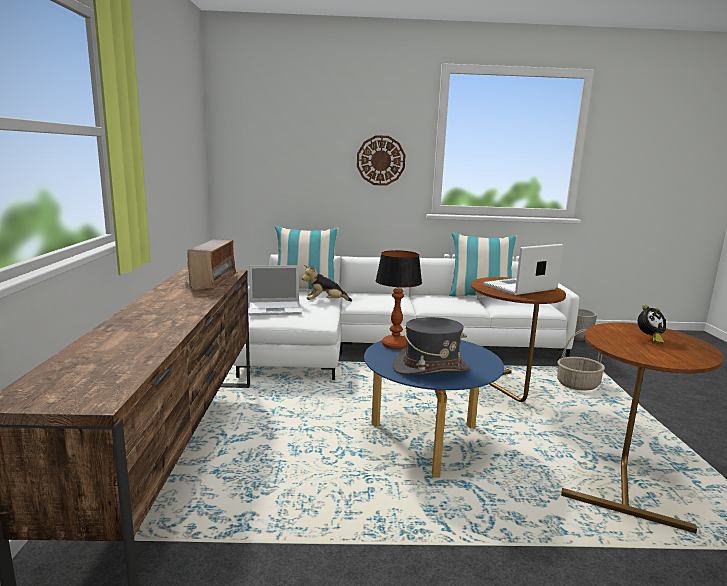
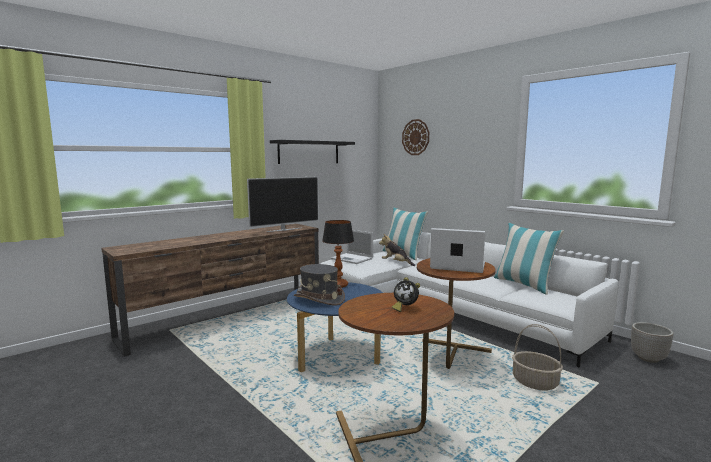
camera: 50 degrees right, 5 degrees down
radio [185,239,238,289] -> television [247,177,319,232]
wall clock [357,135,405,186] -> wall clock moved to [402,119,429,155]
none -> black shelf [270,140,355,164]

